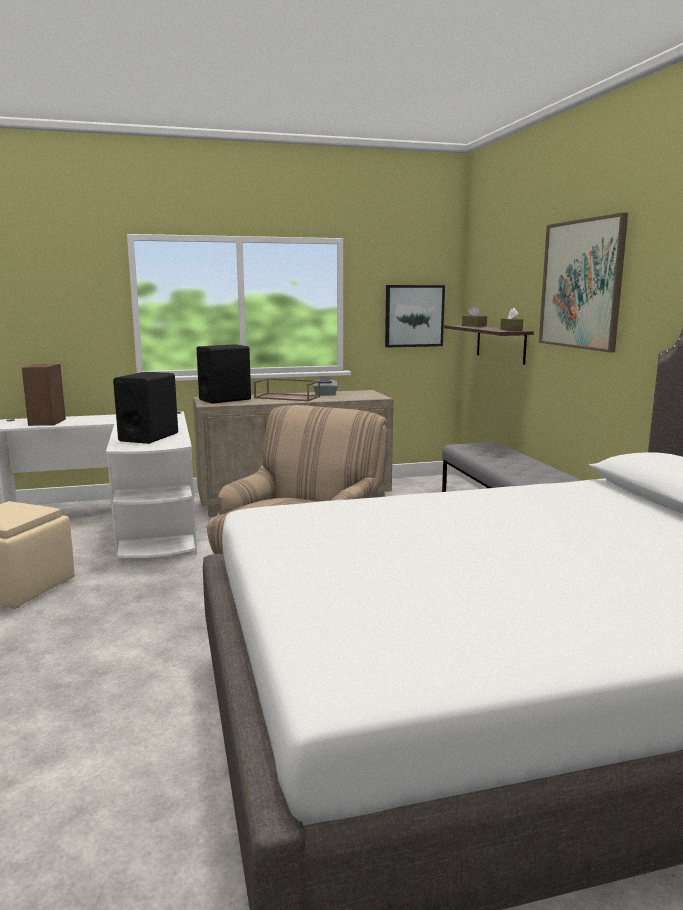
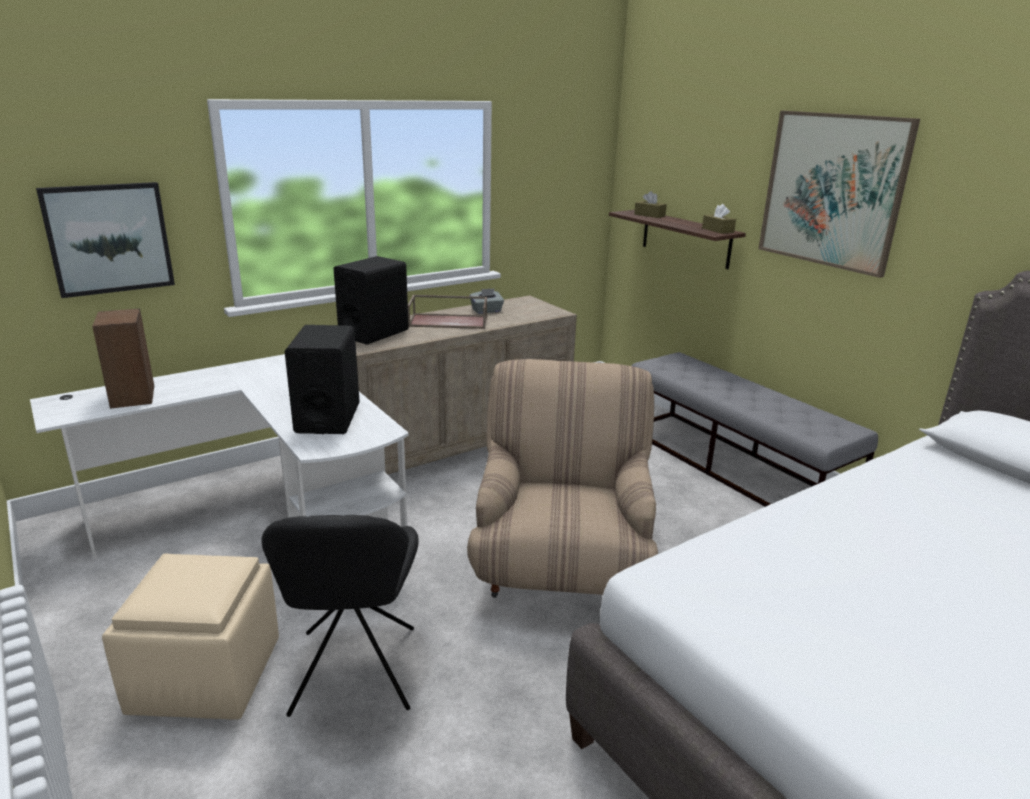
camera: 20 degrees left, 10 degrees up
picture [385,285,445,348] -> picture moved to [36,182,175,298]
none -> black chair [261,515,419,717]

